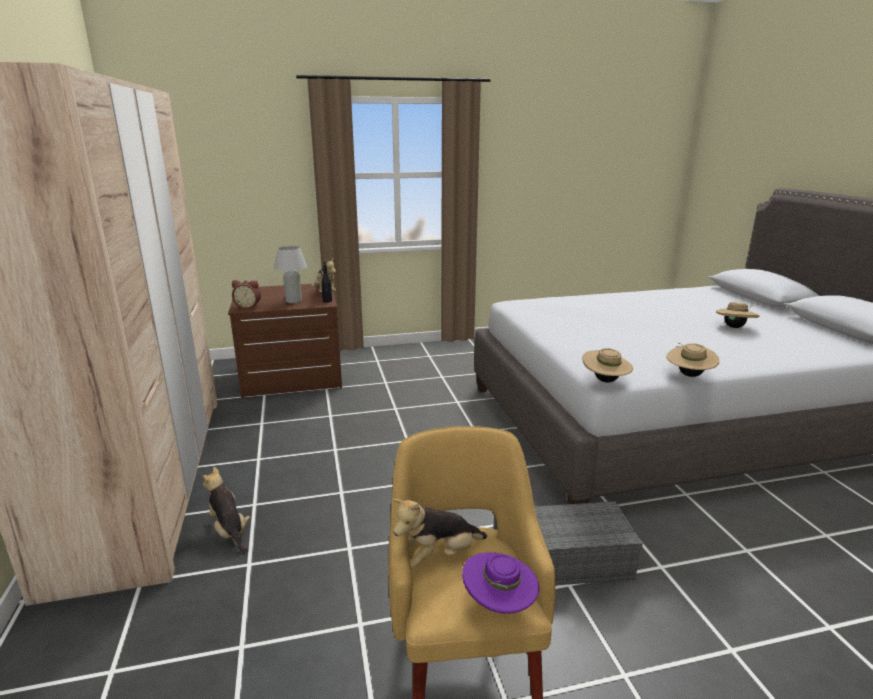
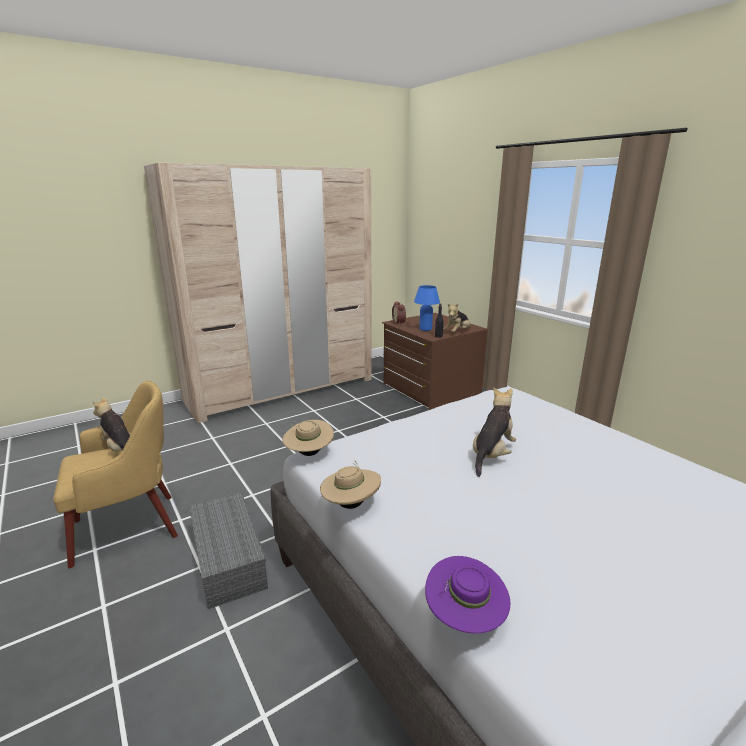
camera: 70 degrees right, 0 degrees up
plush toy [203,467,250,554] -> plush toy moved to [473,388,516,477]
white table lamp [274,246,307,303] -> blue table lamp [414,285,440,331]
purple hat [462,552,539,614] -> purple hat moved to [425,556,510,633]
beige hat [716,302,760,328] -> none

